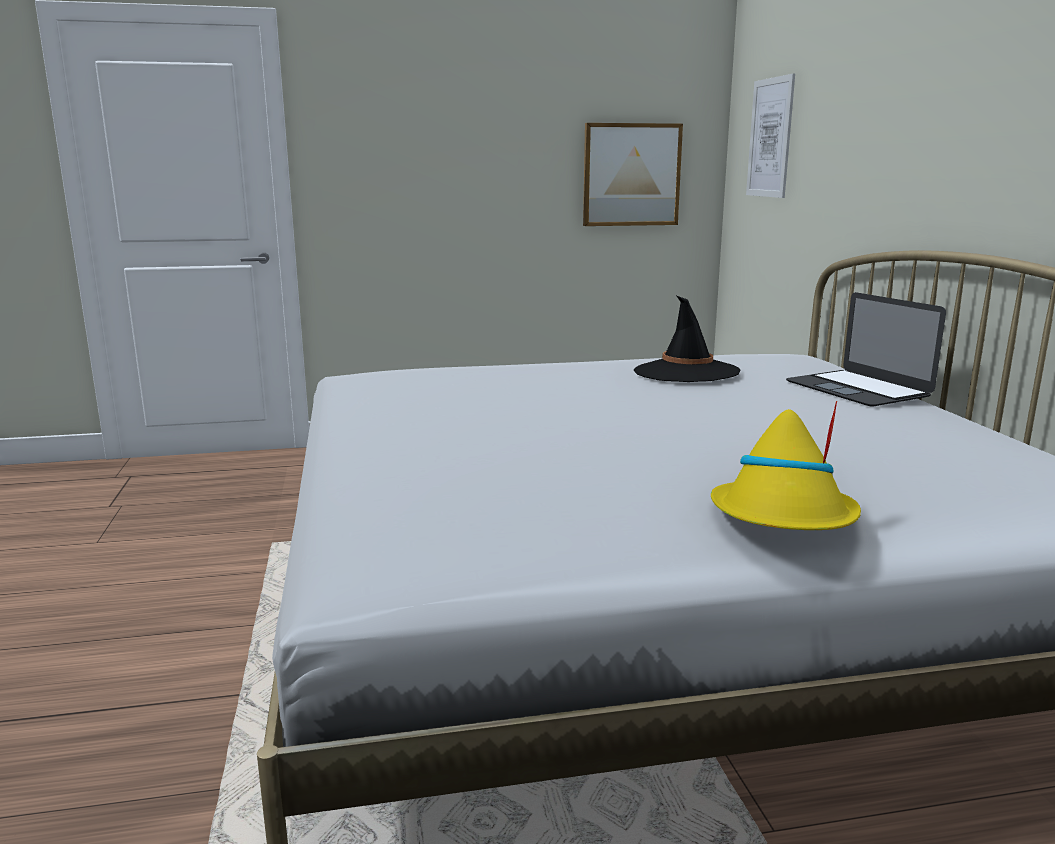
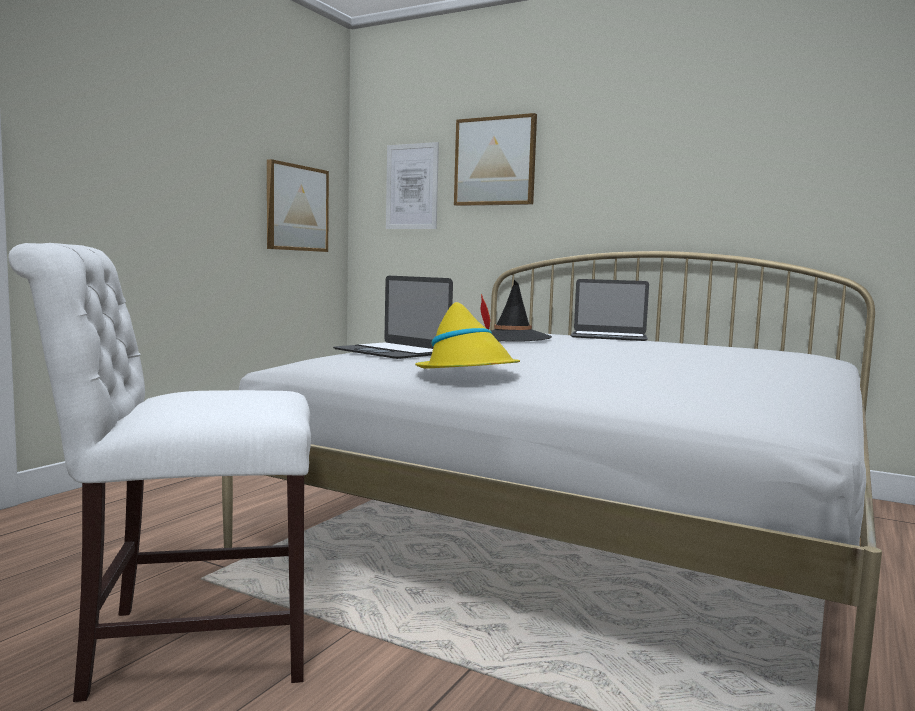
camera: 50 degrees left, 10 degrees down
yellow hat [711,401,861,530] -> yellow hat moved to [415,294,520,369]
none -> white chair [9,243,311,702]
none -> laptop [333,276,453,359]
none -> picture [454,113,537,206]

